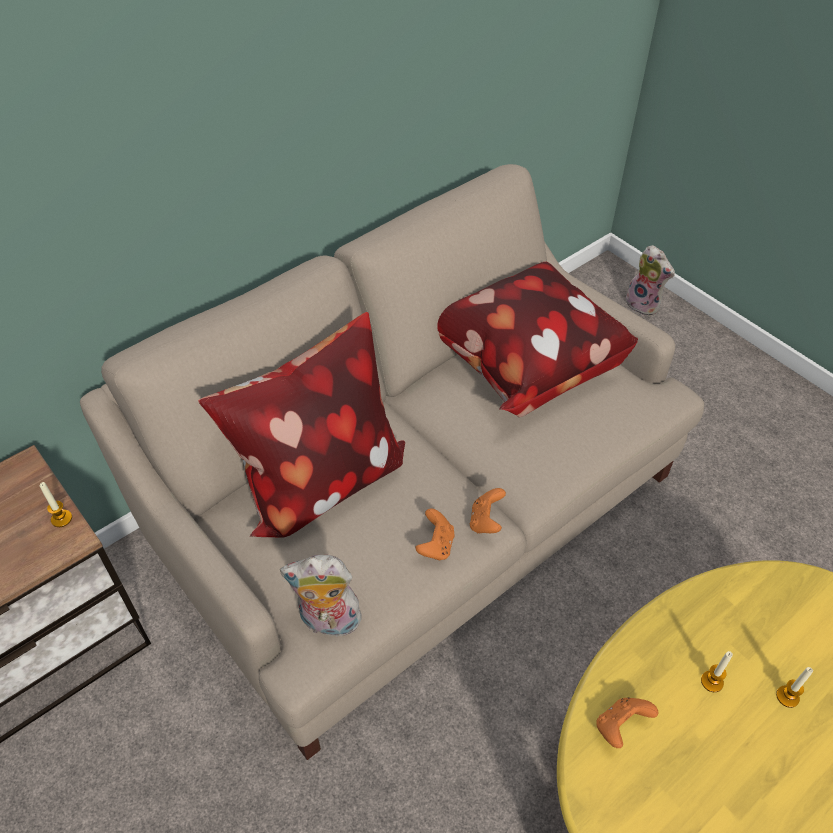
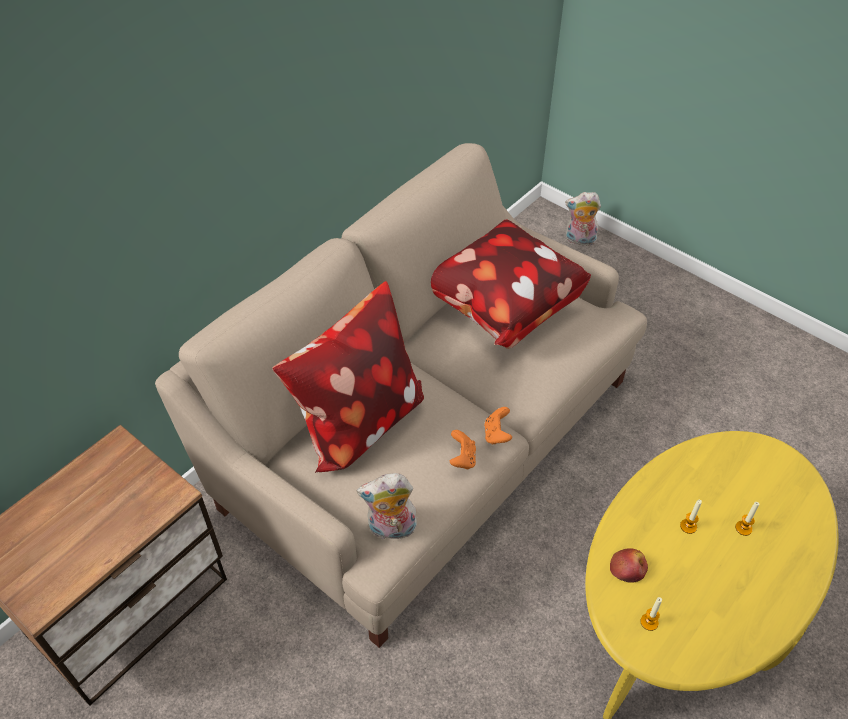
camera: 10 degrees left, 0 degrees up
candle [40,482,72,527] -> candle moved to [640,597,662,631]
orange game controller [596,698,658,748] -> apple [610,548,648,583]
plush toy [626,245,675,316] -> plush toy turned 150 degrees clockwise [565,192,601,246]

